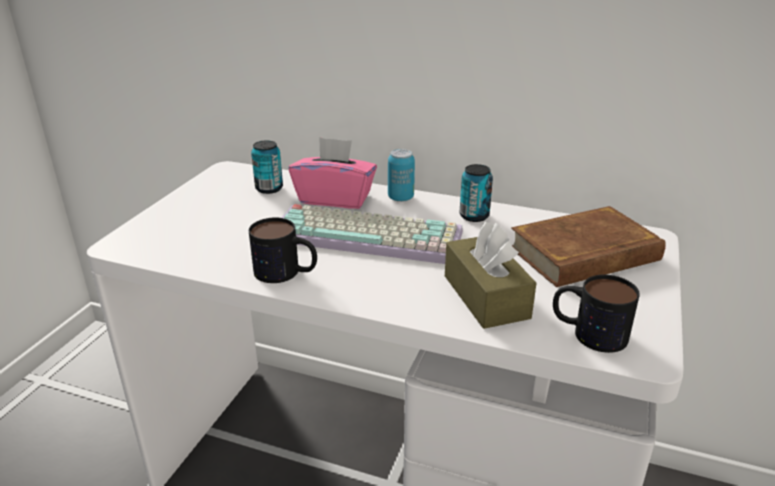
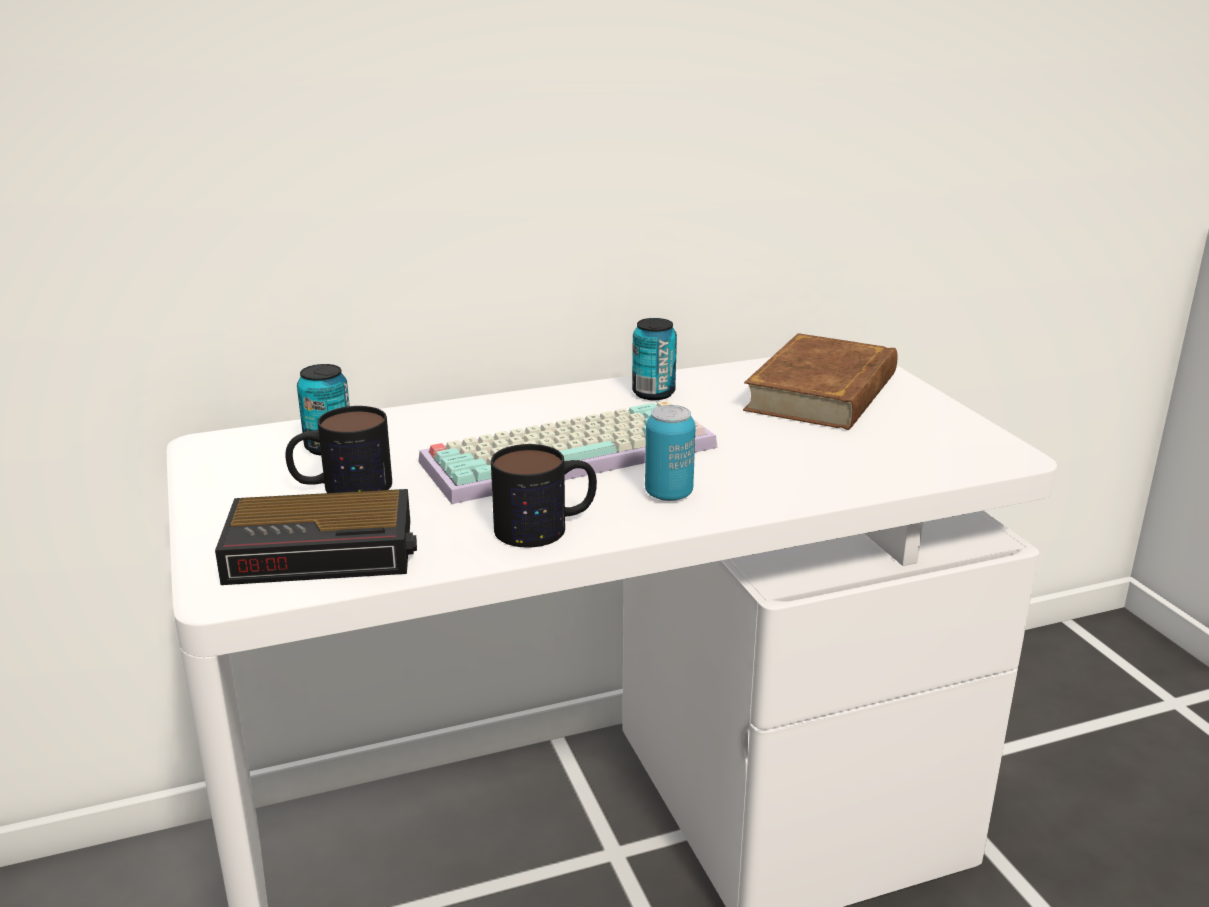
camera: 40 degrees left, 5 degrees down
pink tissue box [289,137,377,209] -> none
can [388,149,415,202] -> can moved to [645,405,696,501]
brown tissue box [445,222,536,329] -> none
mug [553,275,640,353] -> mug moved to [285,406,392,493]
none -> alarm clock [215,489,417,585]

